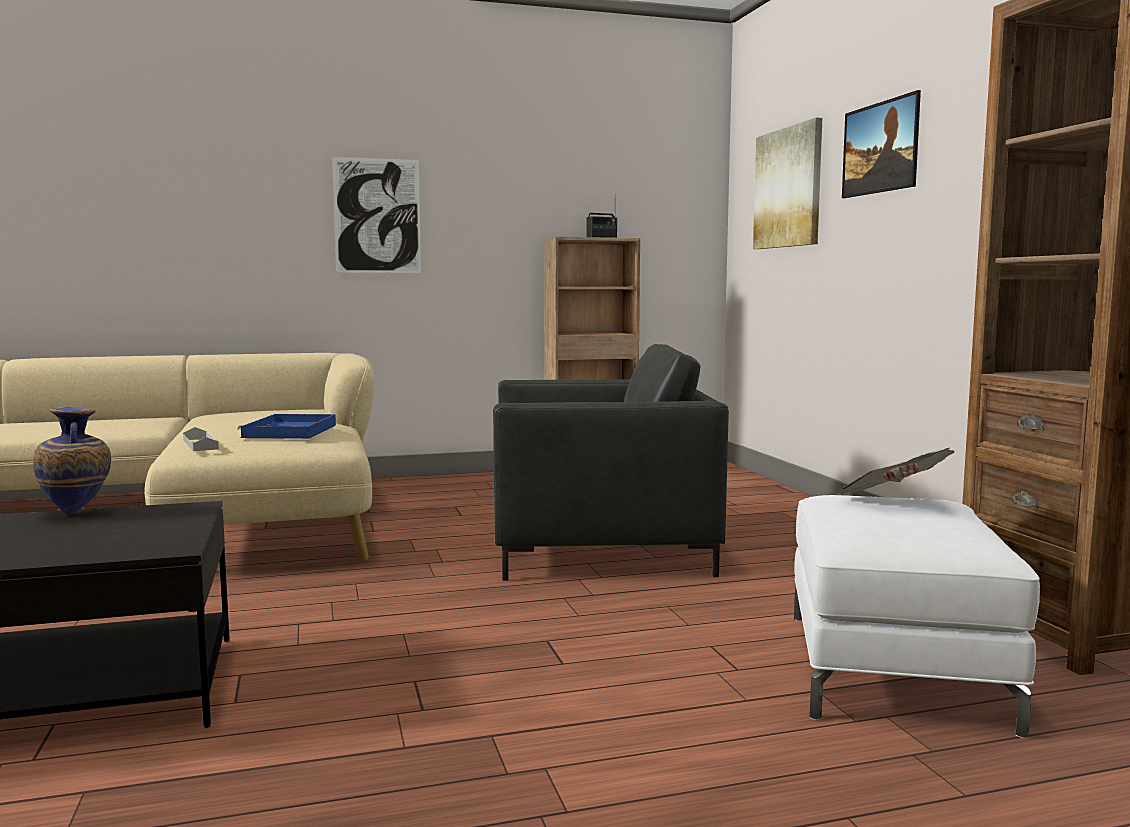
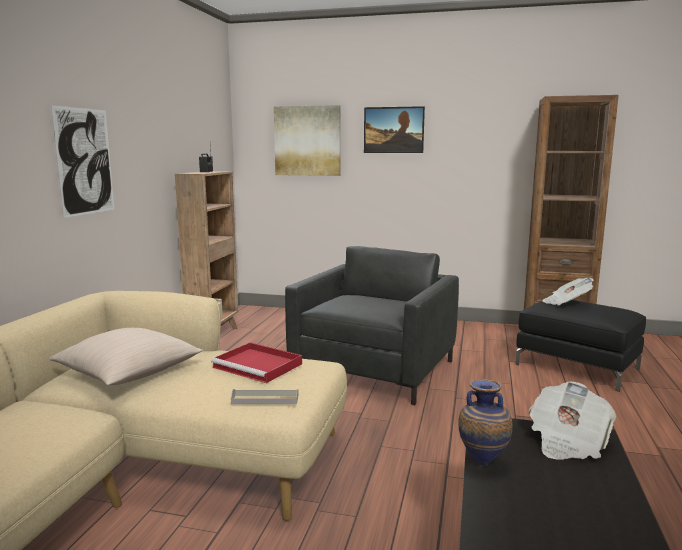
camera: 60 degrees left, 5 degrees up
blue tray [238,414,336,439] -> red tray [211,342,302,383]
white ottoman [794,495,1040,738] -> black ottoman [515,300,646,392]
none -> beige pillow [49,328,203,385]
none -> newspaper [529,381,616,460]

